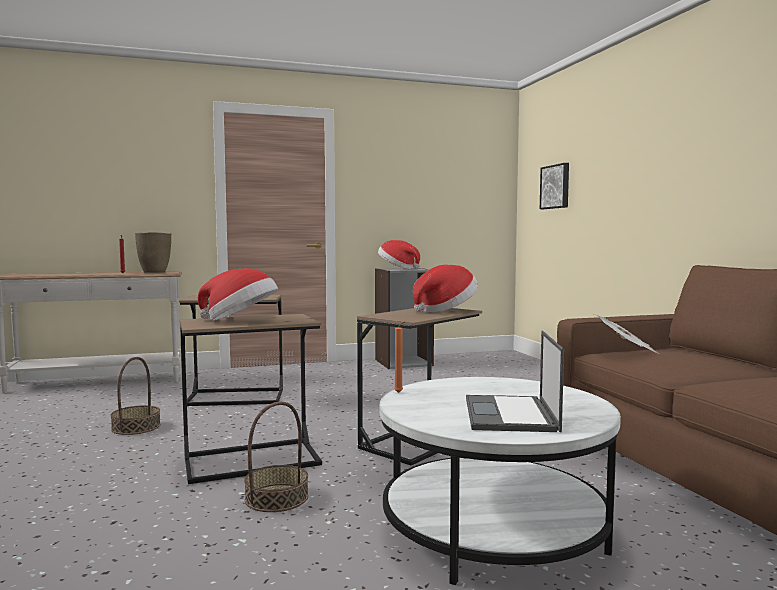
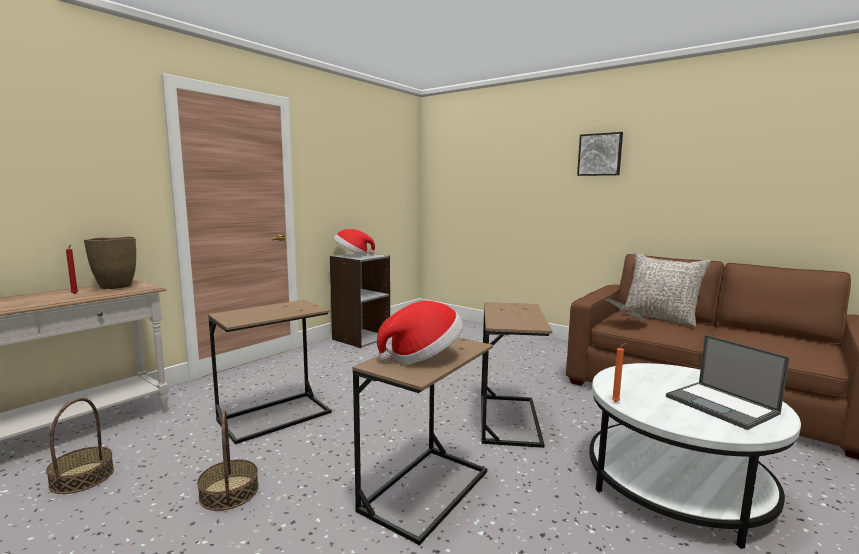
camera: 35 degrees left, 5 degrees up
basket [244,401,309,512] -> basket moved to [46,398,114,494]
hat [413,265,478,313] -> none
picture [540,163,569,209] -> picture moved to [577,132,623,176]
none -> grey pillow [620,252,711,327]

